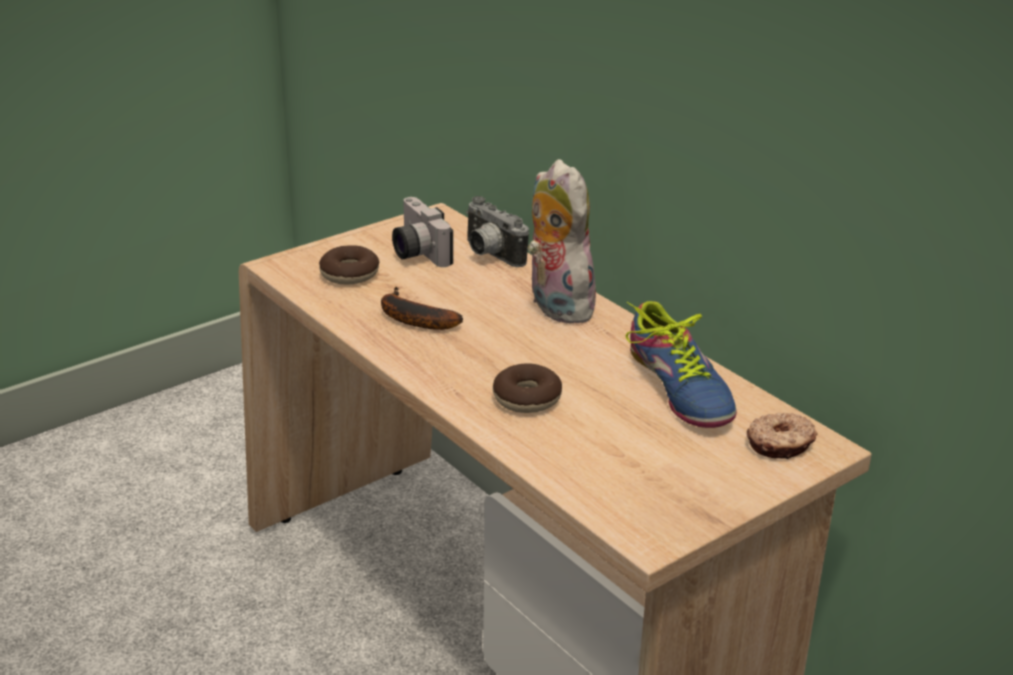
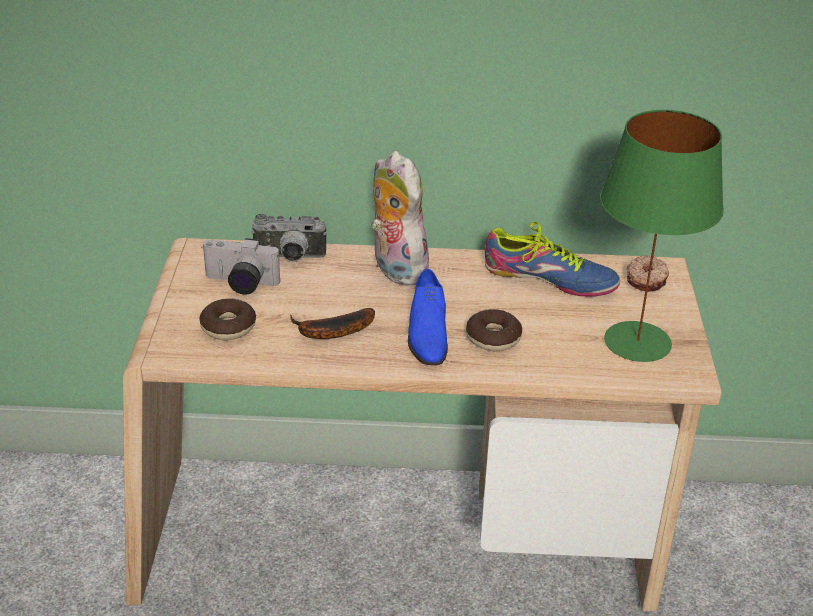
camera: 50 degrees left, 5 degrees up
plush toy [527,159,600,324] -> plush toy turned 45 degrees clockwise [371,151,429,286]
none -> blue shoe [408,269,448,365]
none -> green table lamp [600,110,724,362]

